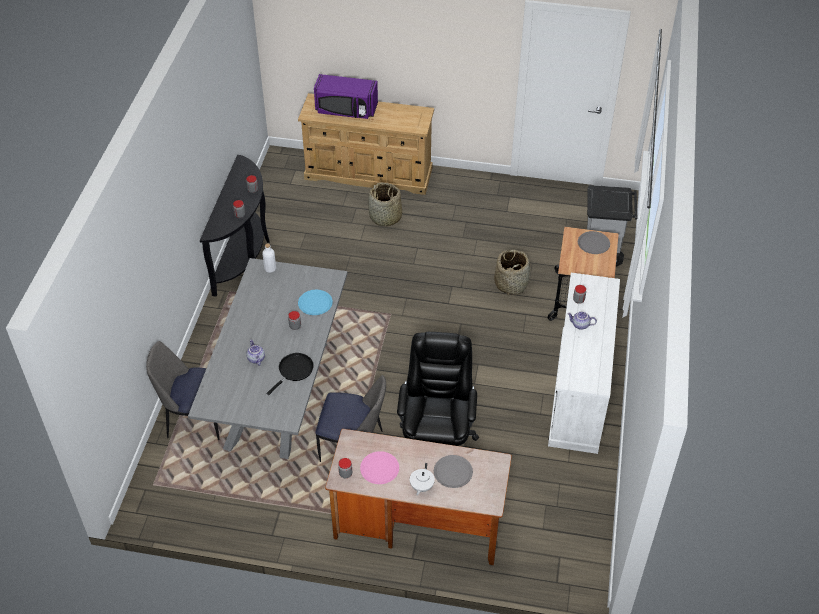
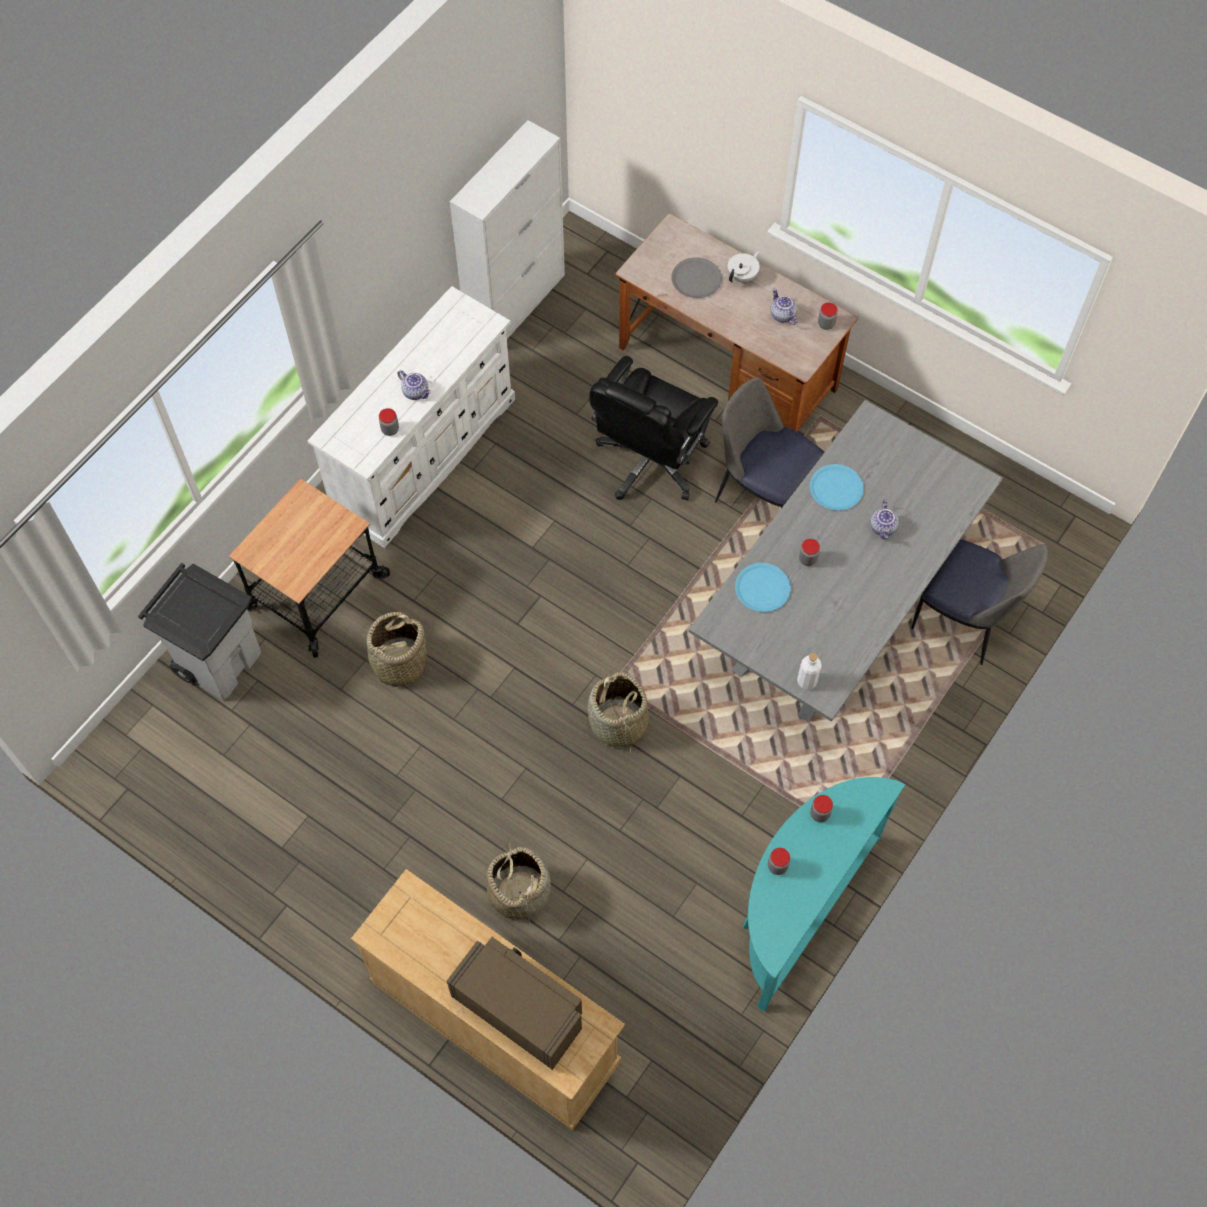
camera: 155 degrees left, 15 degrees up
black console table [200,155,270,297] -> turquoise console table [743,777,905,1012]
black frying pan [267,353,314,395] -> blue plate [810,464,864,511]
purple microwave [314,74,378,119] -> brown microwave [447,937,582,1070]
pink plate [360,451,399,484] -> teapot [771,288,797,325]
grey plate [578,231,610,254] -> none
none -> white cabinet [450,120,565,339]
none -> basket [588,672,649,754]

